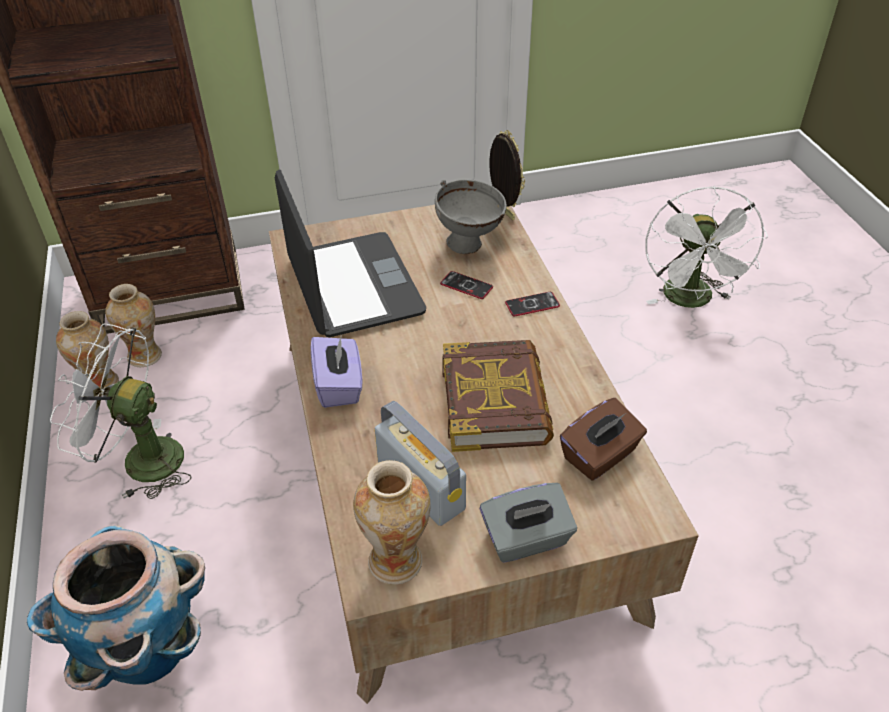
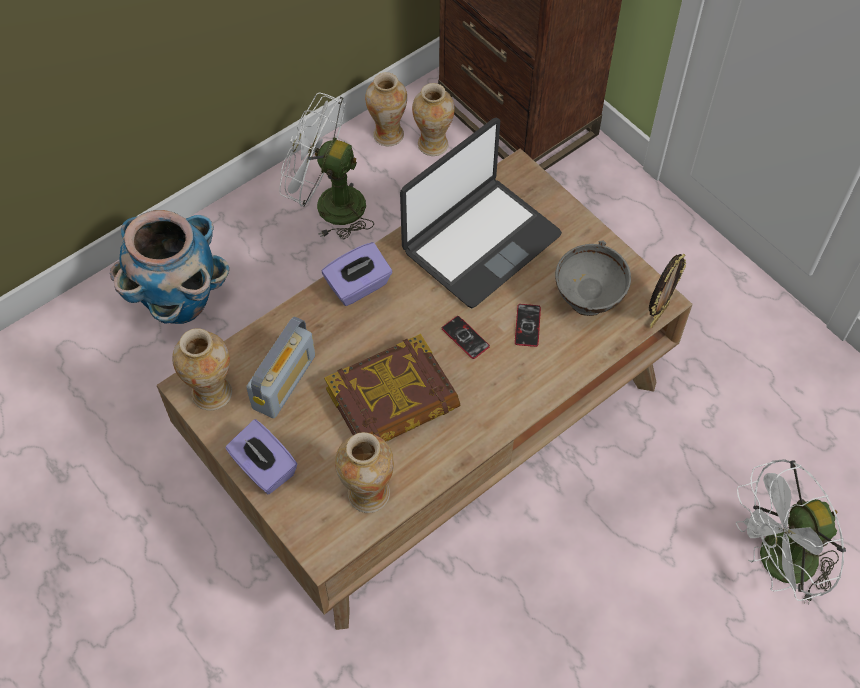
camera: 65 degrees right, 15 degrees up
white fan [50,323,192,499] -> white fan turned 60 degrees counterclockwise [279,93,374,239]
grey tissue box [480,483,577,563] -> purple tissue box [226,419,297,494]
phone [505,292,560,317] -> phone moved to [442,316,490,359]
brown tissue box [560,398,647,481] -> vase [335,432,394,513]

